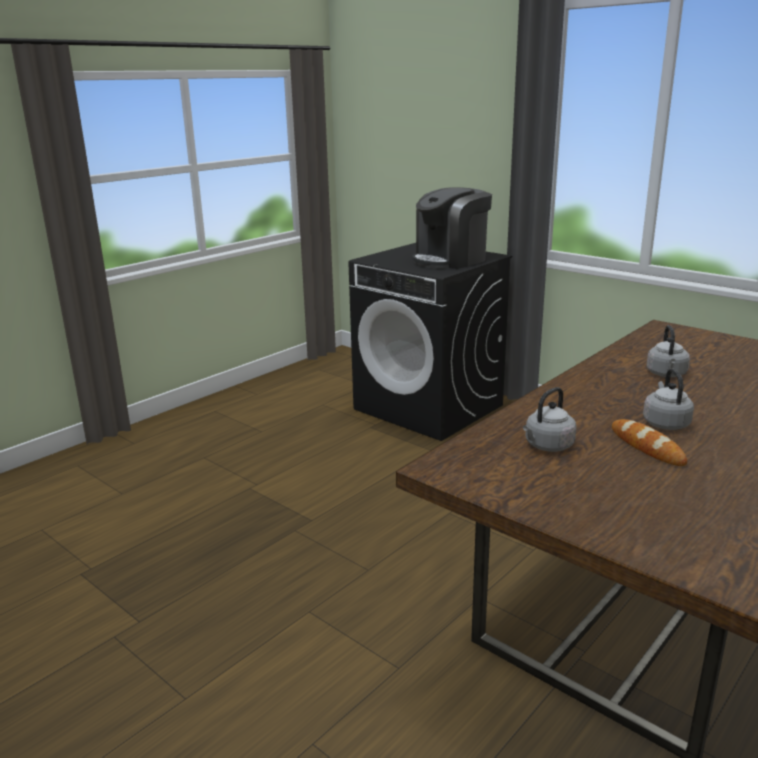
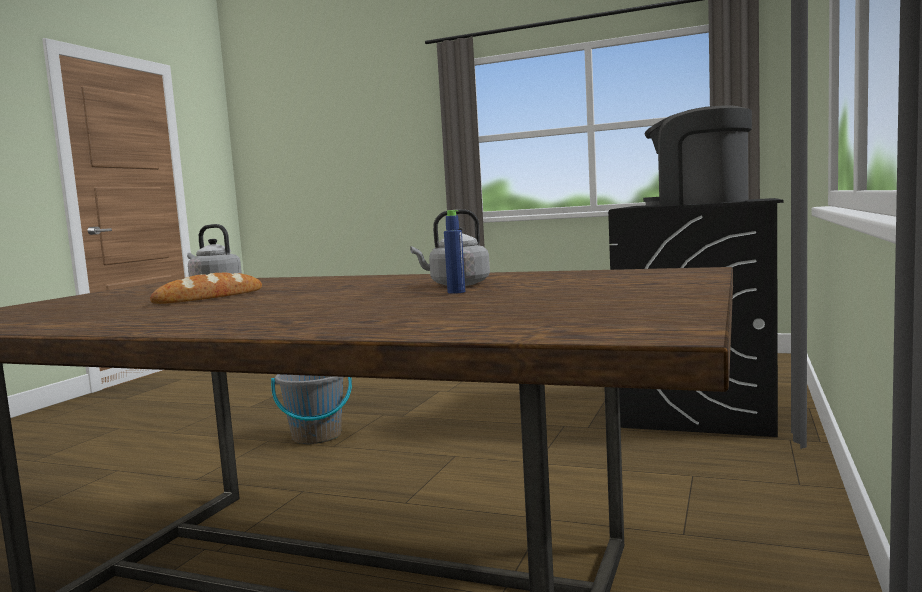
camera: 70 degrees right, 15 degrees down
grey kettle [643,369,694,430] -> none
none -> grey bucket [271,374,352,444]
none -> blue bottle [444,210,465,294]

